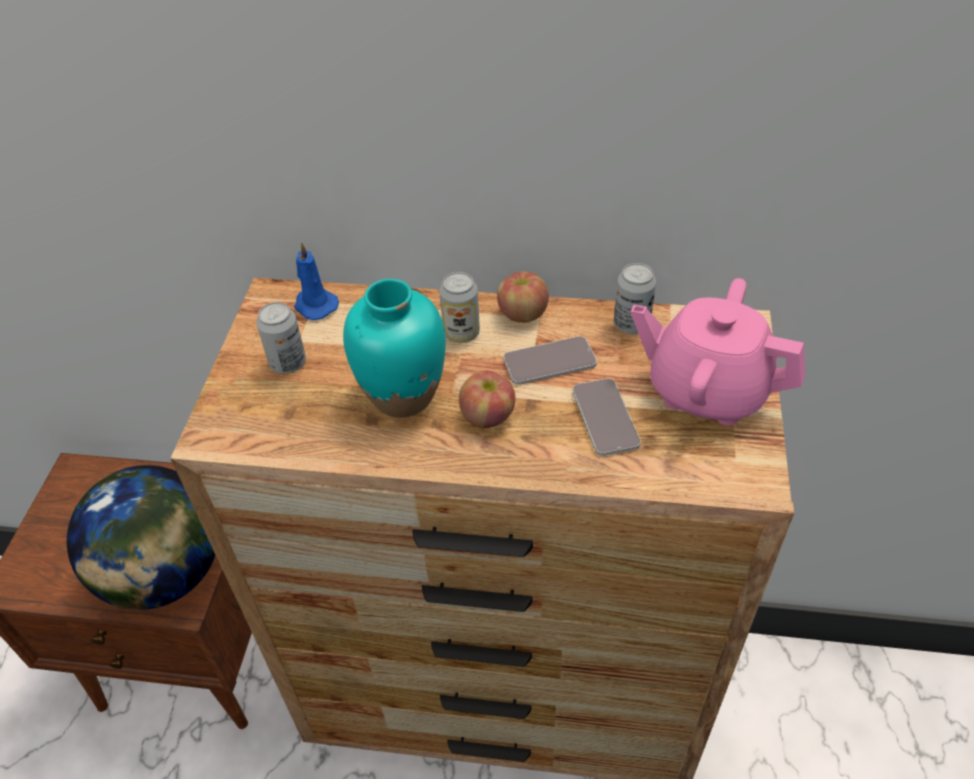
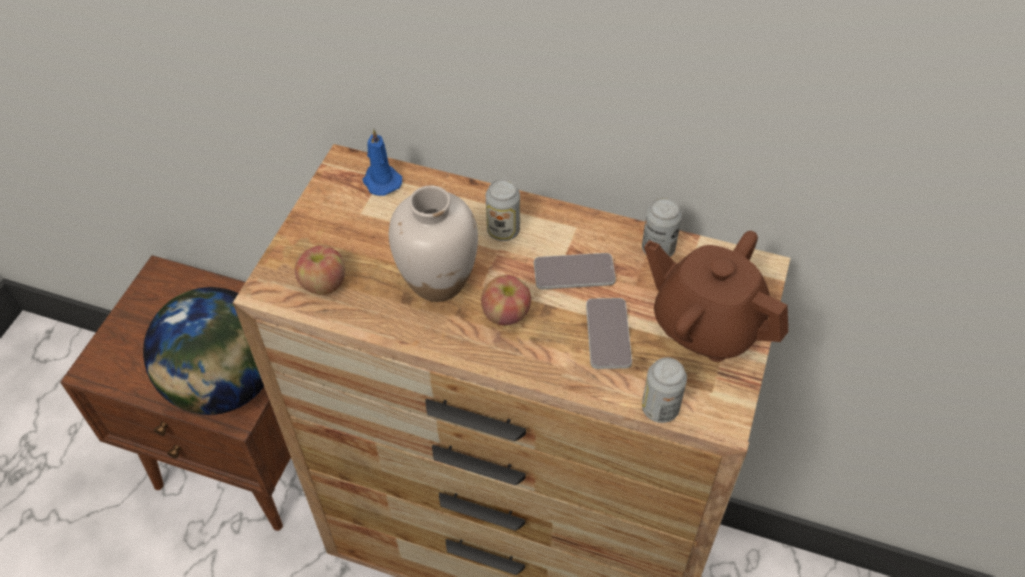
camera: 10 degrees right, 5 degrees up
can [256,302,306,374] -> can moved to [642,358,687,423]
turquoise vase [343,279,446,418] -> white vase [389,186,478,302]
apple [497,271,549,323] -> apple moved to [295,245,345,295]
pink teapot [631,278,806,426] -> brown teapot [644,231,788,362]

